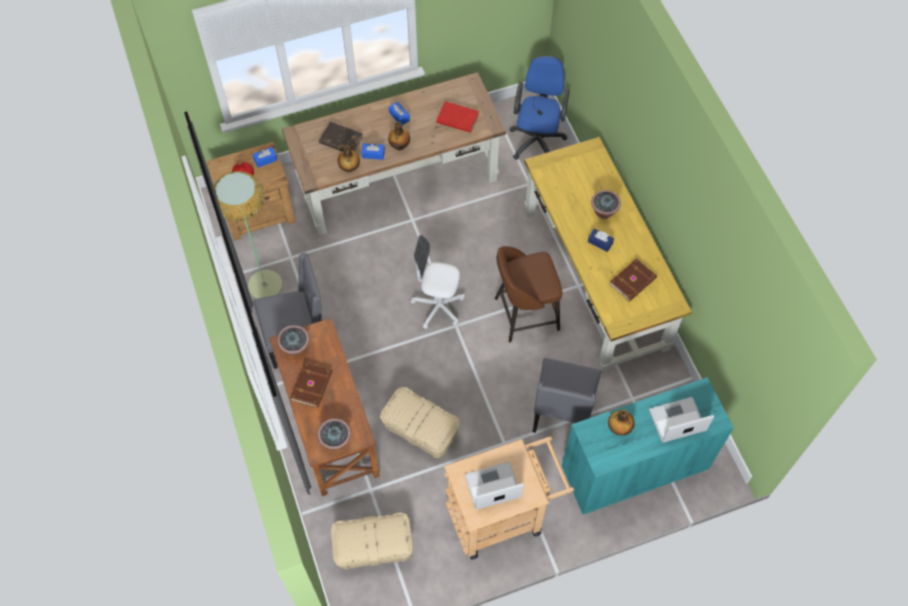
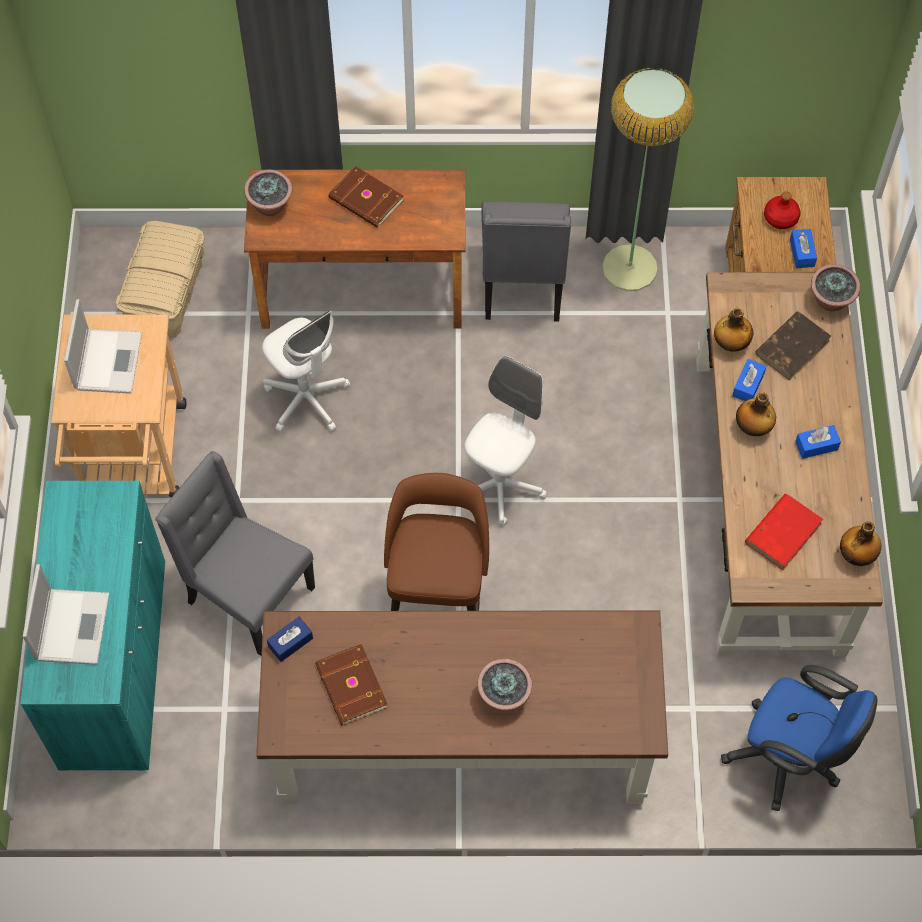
camera: 110 degrees right, 0 degrees up
potted plant [277,325,309,355] -> potted plant moved to [811,264,861,311]
beige storage box [380,387,461,459] -> white office chair [262,310,350,432]
yellow desk [524,137,692,373] -> brown desk [256,610,668,805]
blue tissue box [588,229,614,252] -> blue tissue box moved to [267,617,313,662]
bottle [608,409,635,436] -> bottle moved to [840,521,881,566]

